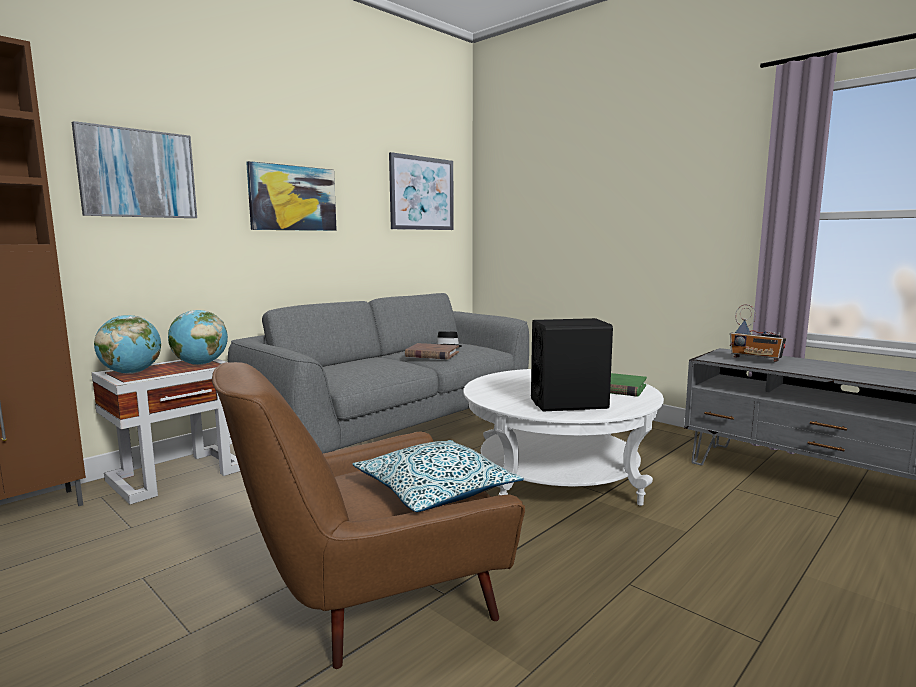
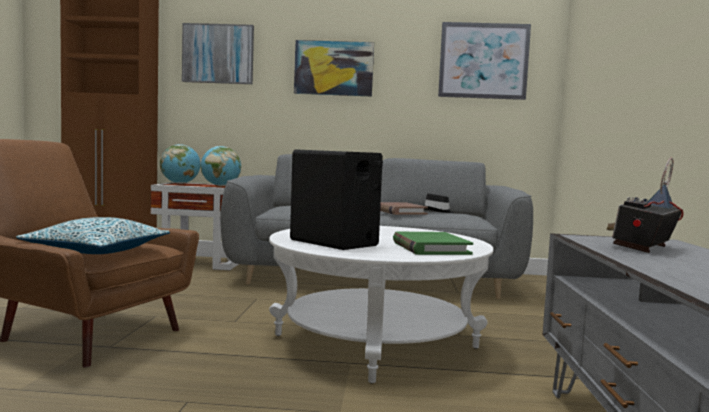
camera: 50 degrees right, 5 degrees down
radio [730,304,786,362] -> radio turned 45 degrees clockwise [607,158,684,253]

